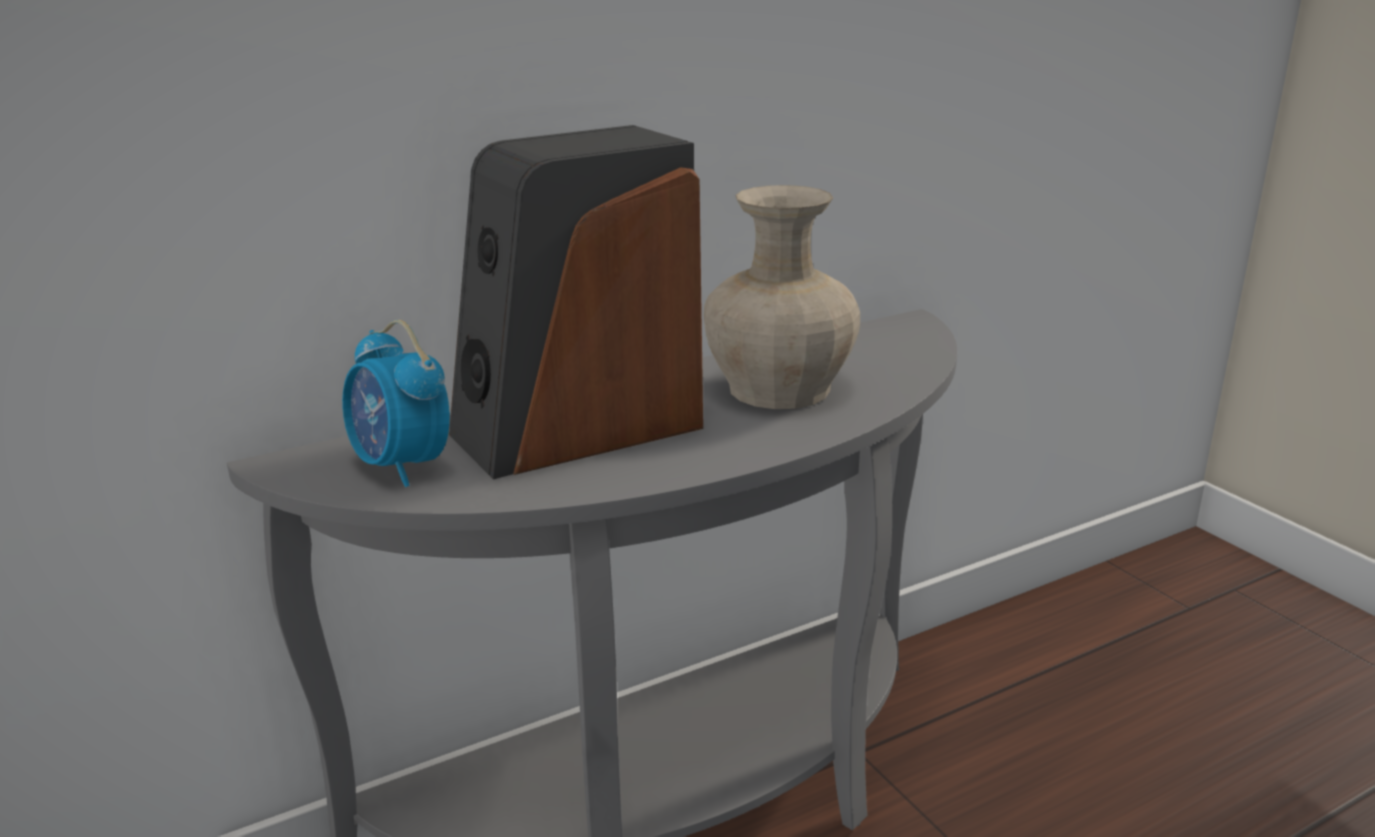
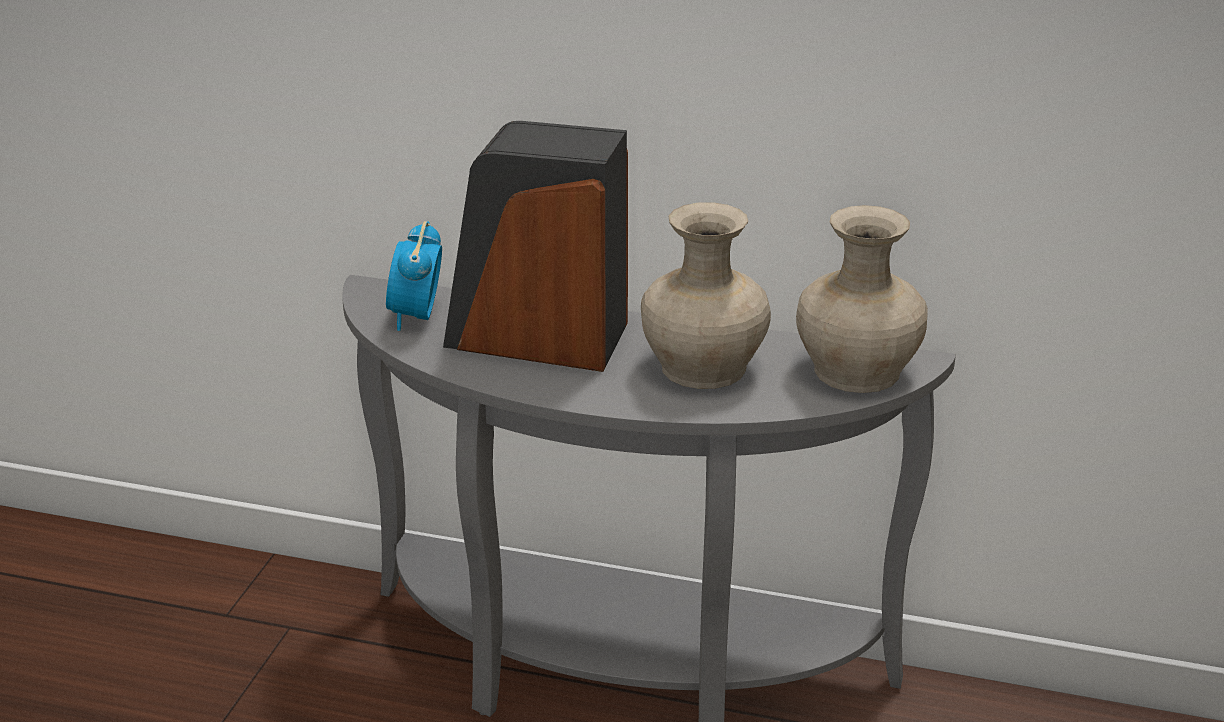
camera: 45 degrees right, 5 degrees up
none -> beige vase [796,205,928,393]

